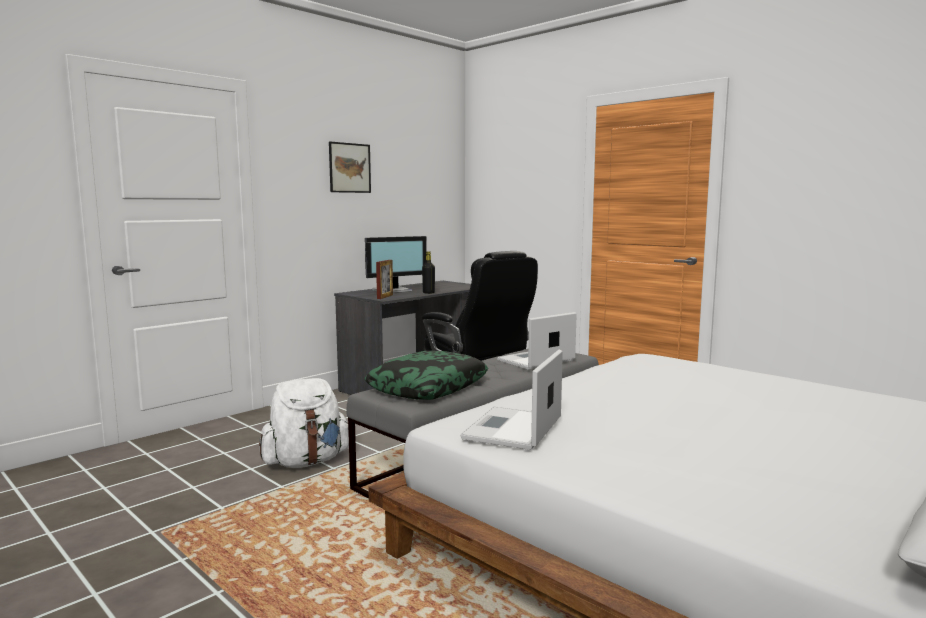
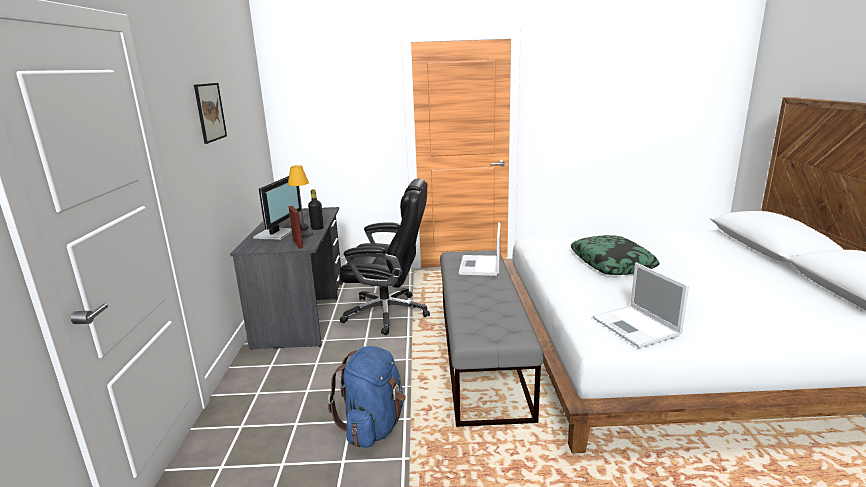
camera: 45 degrees left, 10 degrees up
white backpack [259,378,349,468] -> blue backpack [328,346,406,448]
pillow [365,351,488,400] -> pillow moved to [570,235,660,275]
none -> table lamp [288,165,313,238]

